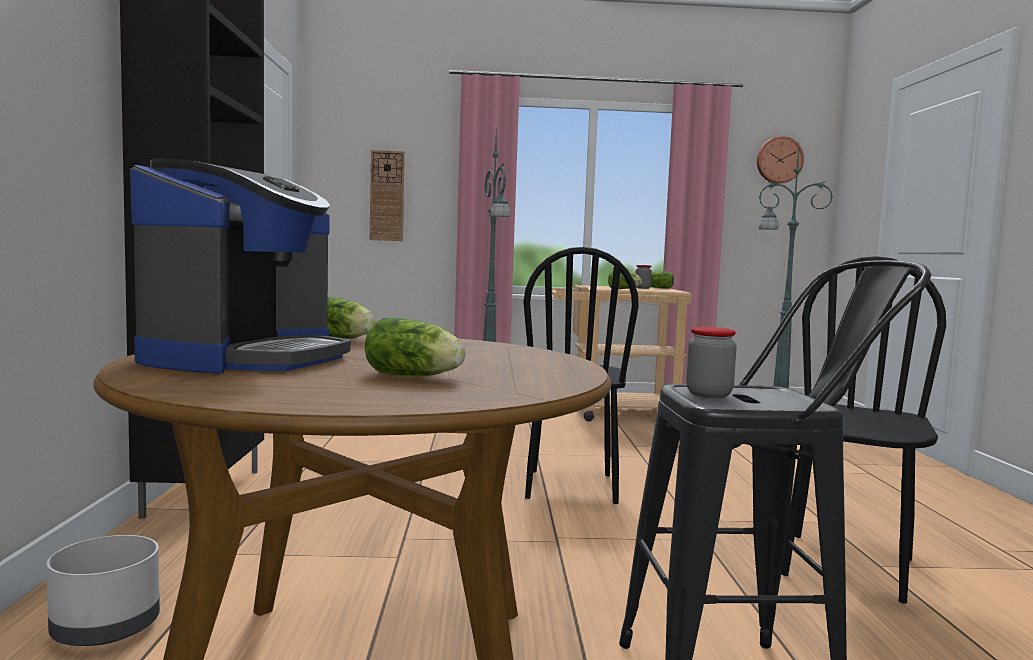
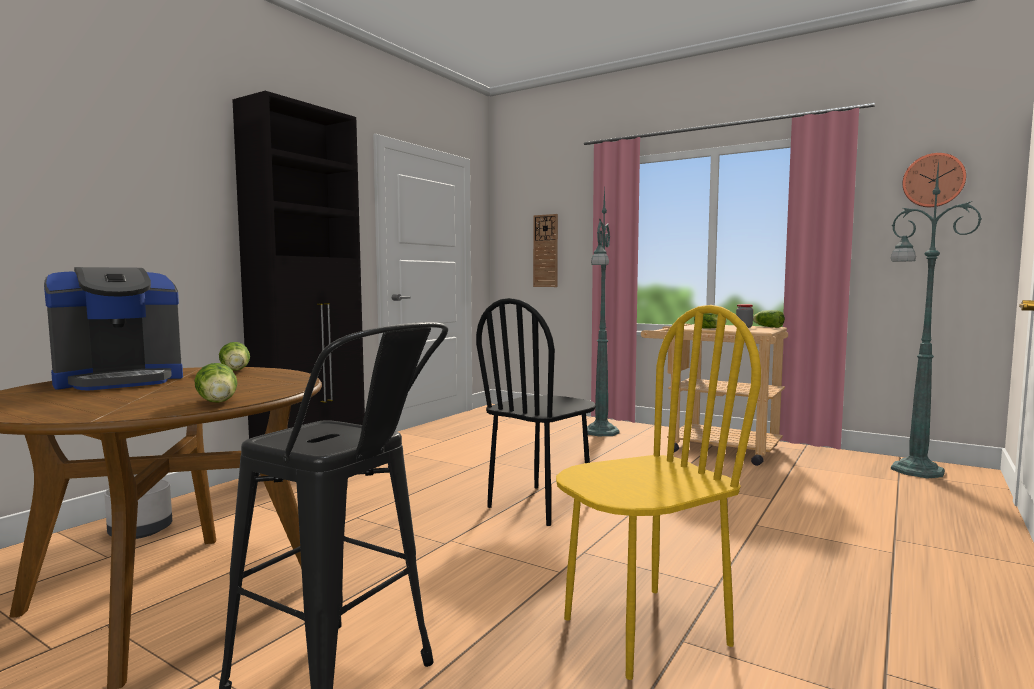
camera: 35 degrees right, 0 degrees up
lettuce [365,317,466,376] -> lettuce moved to [194,363,237,403]
jar [686,327,737,398] -> none
black chair [781,256,946,604] -> yellow chair [556,305,761,680]

